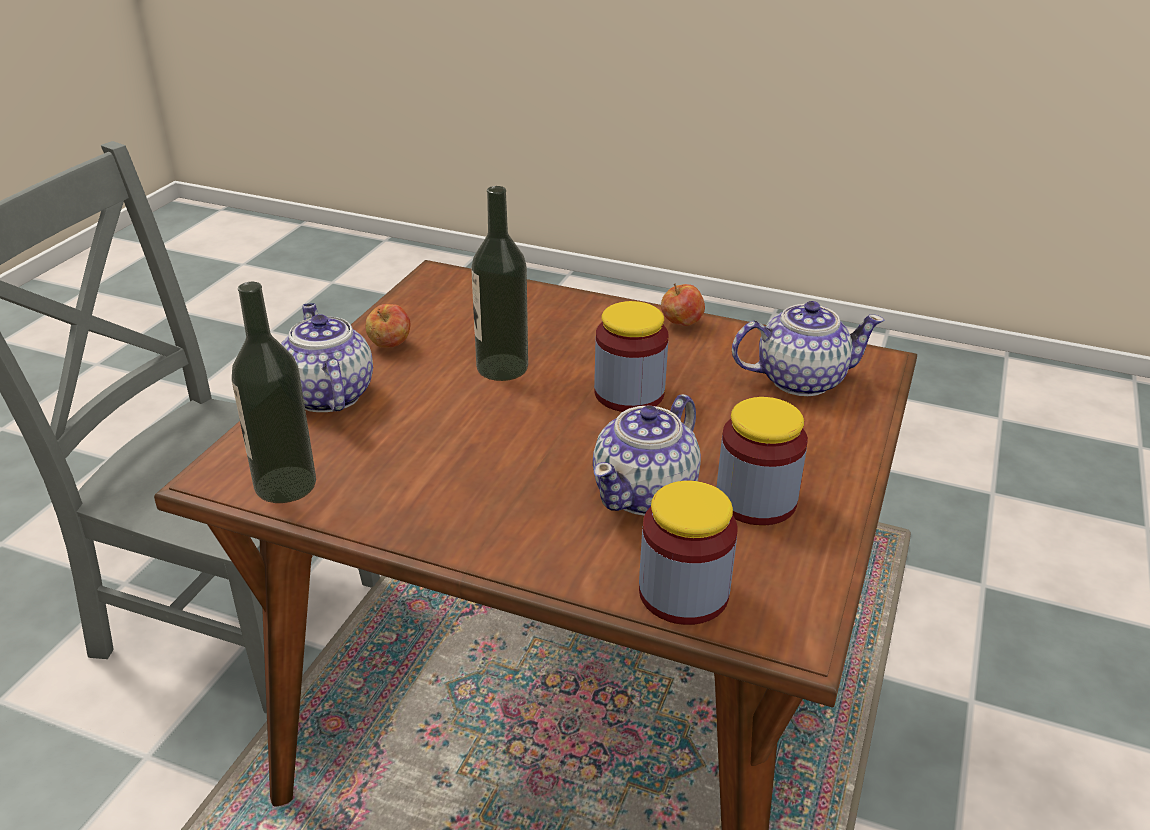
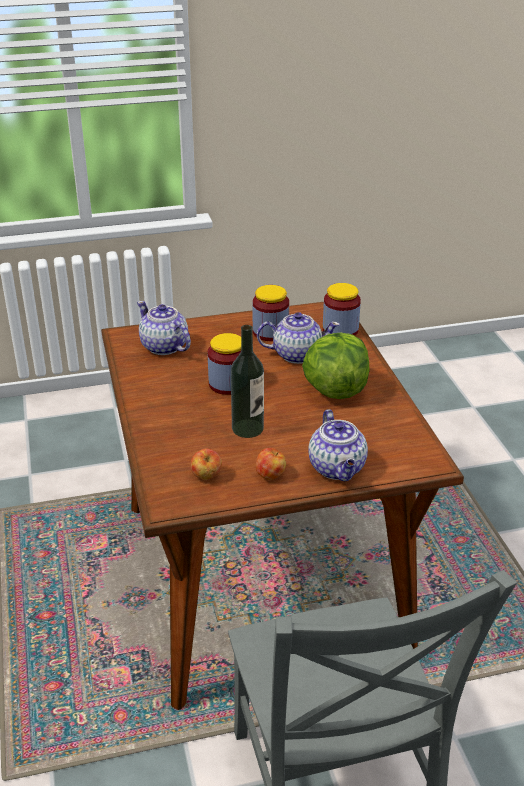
camera: 125 degrees left, 0 degrees up
bottle [231,282,316,503] -> none
teapot [281,303,373,412] -> teapot turned 45 degrees counterclockwise [308,409,368,481]
apple [661,284,705,326] -> apple moved to [190,449,222,480]
none -> lettuce [302,332,370,399]

